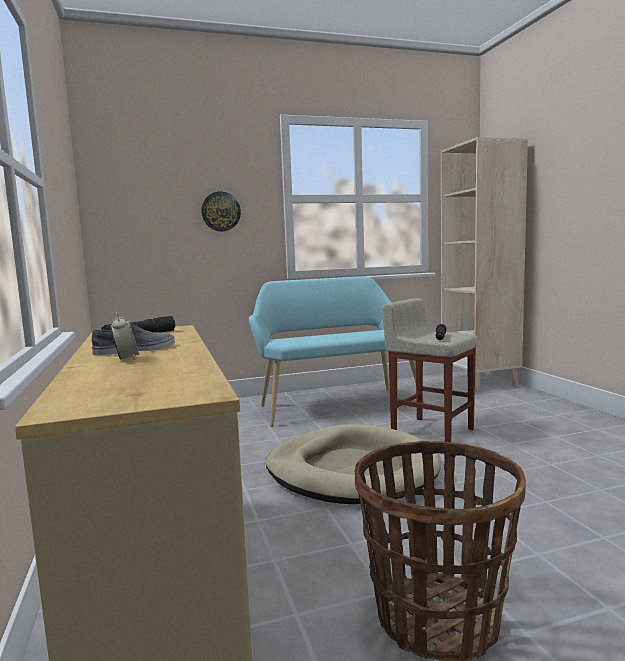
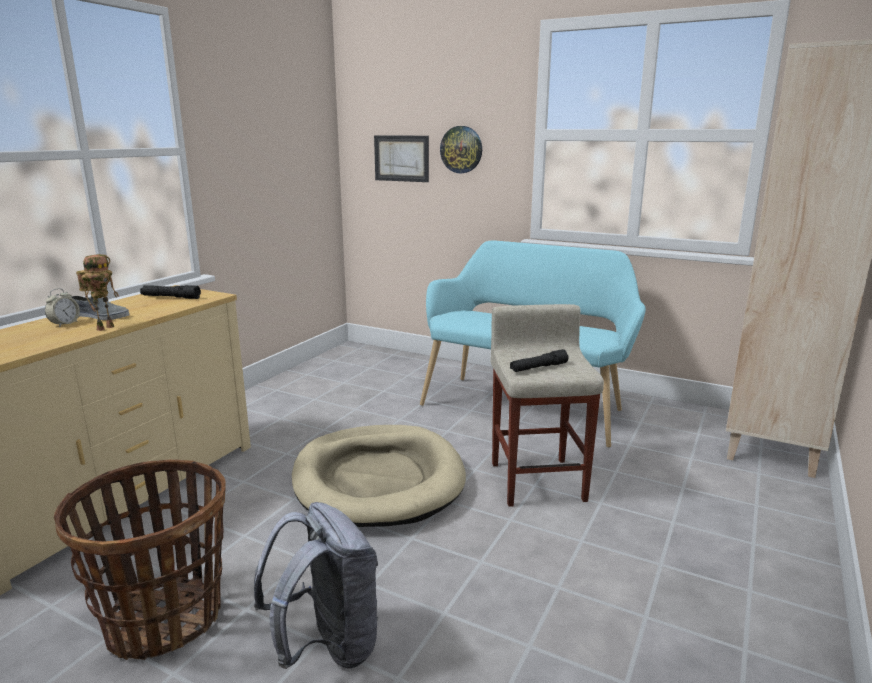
camera: 45 degrees right, 10 degrees up
none -> toy robot [76,254,119,331]
none -> grey backpack [254,502,379,669]
none -> picture [374,135,429,182]

